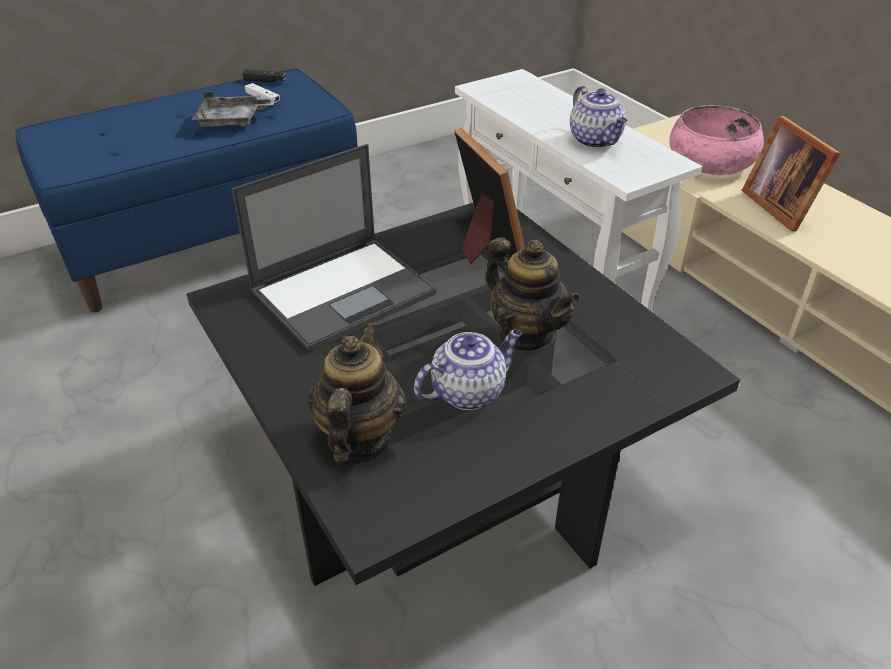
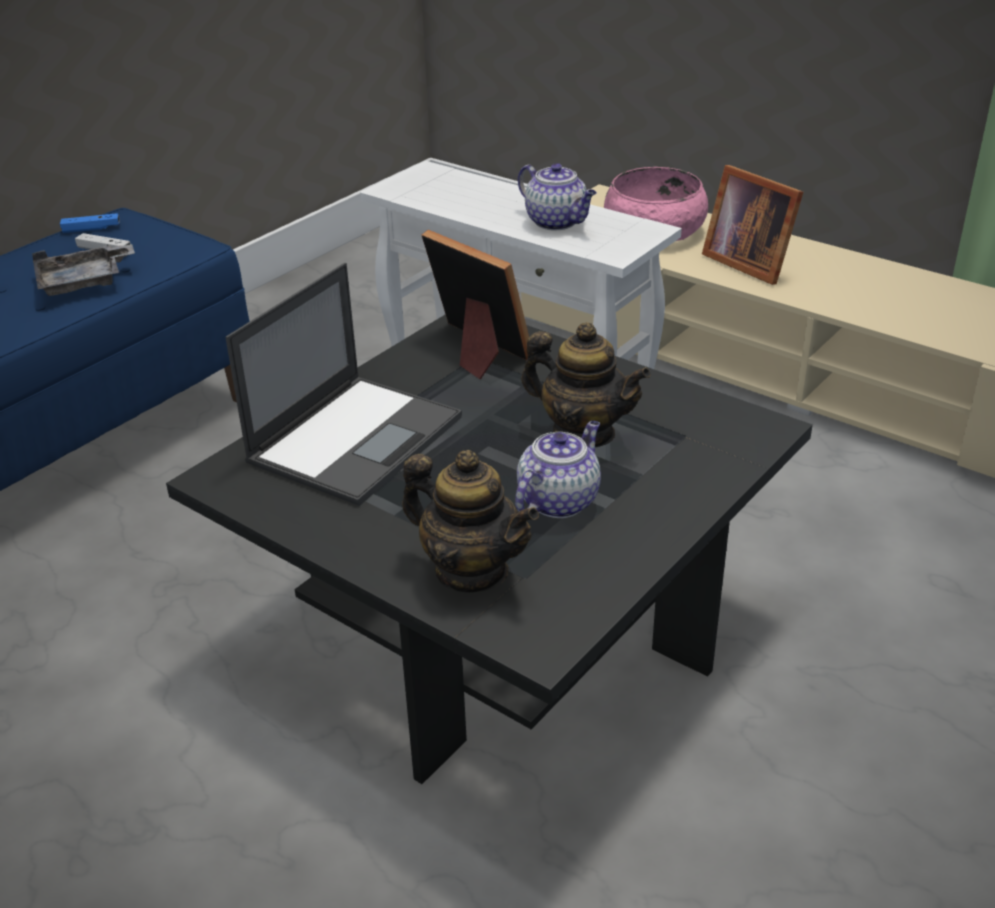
camera: 20 degrees left, 5 degrees down
black game controller [242,70,286,83] -> blue game controller [60,213,120,233]
teapot [308,323,407,462] -> teapot turned 135 degrees clockwise [402,450,539,592]

